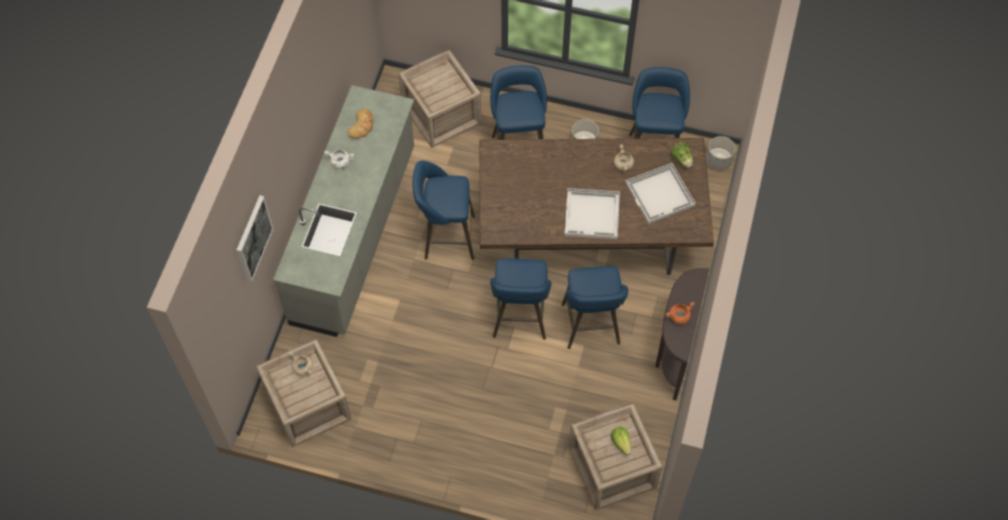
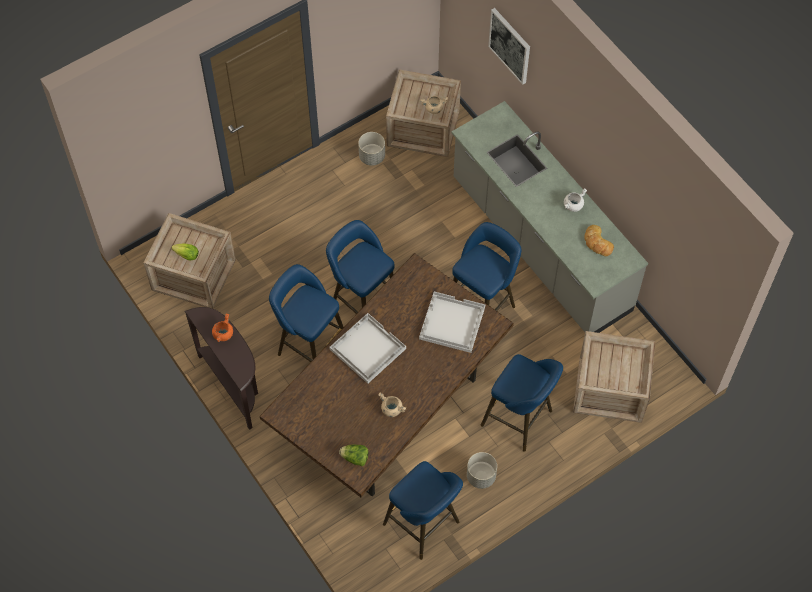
camera: 130 degrees right, 0 degrees up
white tray [625,163,696,224] -> white tray moved to [419,292,485,353]
grey planter [706,136,736,170] -> grey planter moved to [358,132,385,166]

